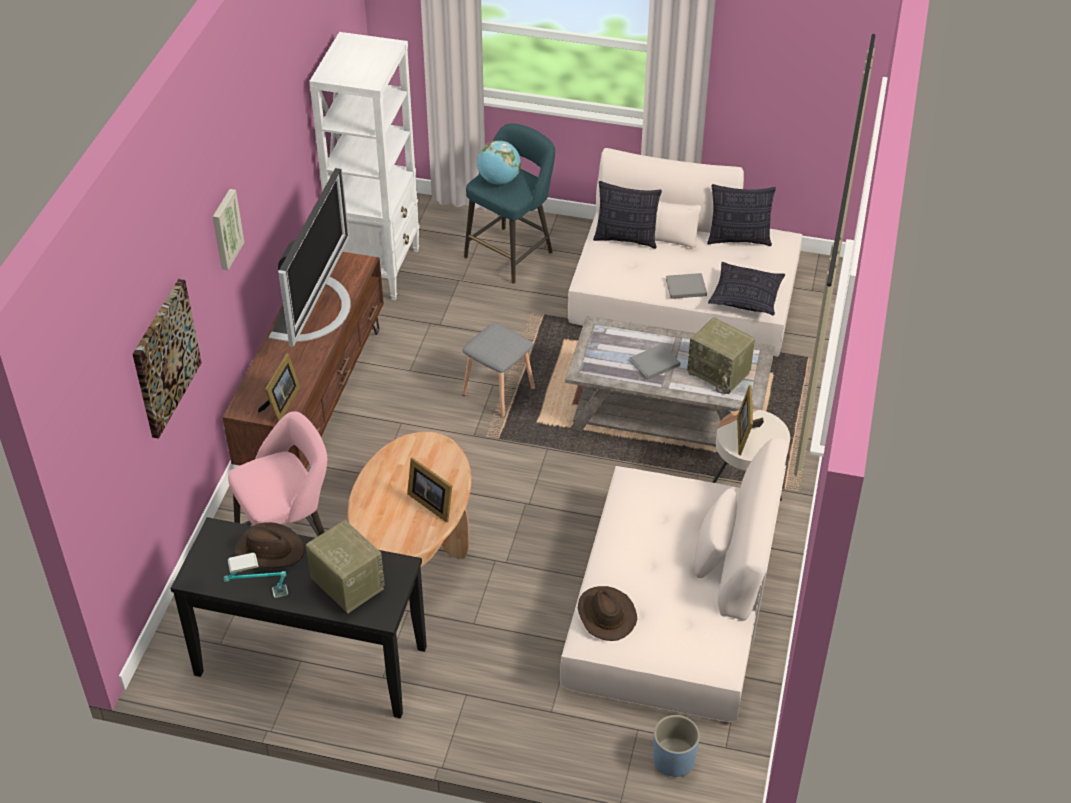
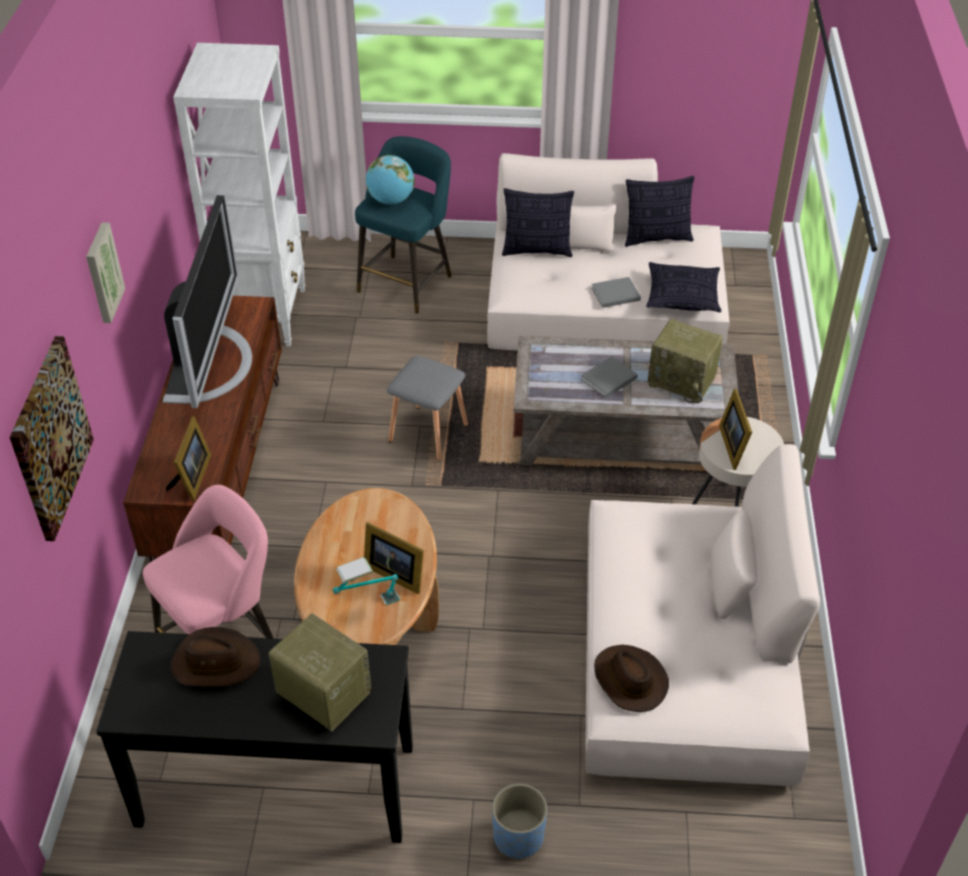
camera: 10 degrees left, 0 degrees up
table lamp [223,552,288,598] -> table lamp moved to [333,557,400,605]
blue planter [653,715,700,777] -> blue planter moved to [492,784,547,858]

